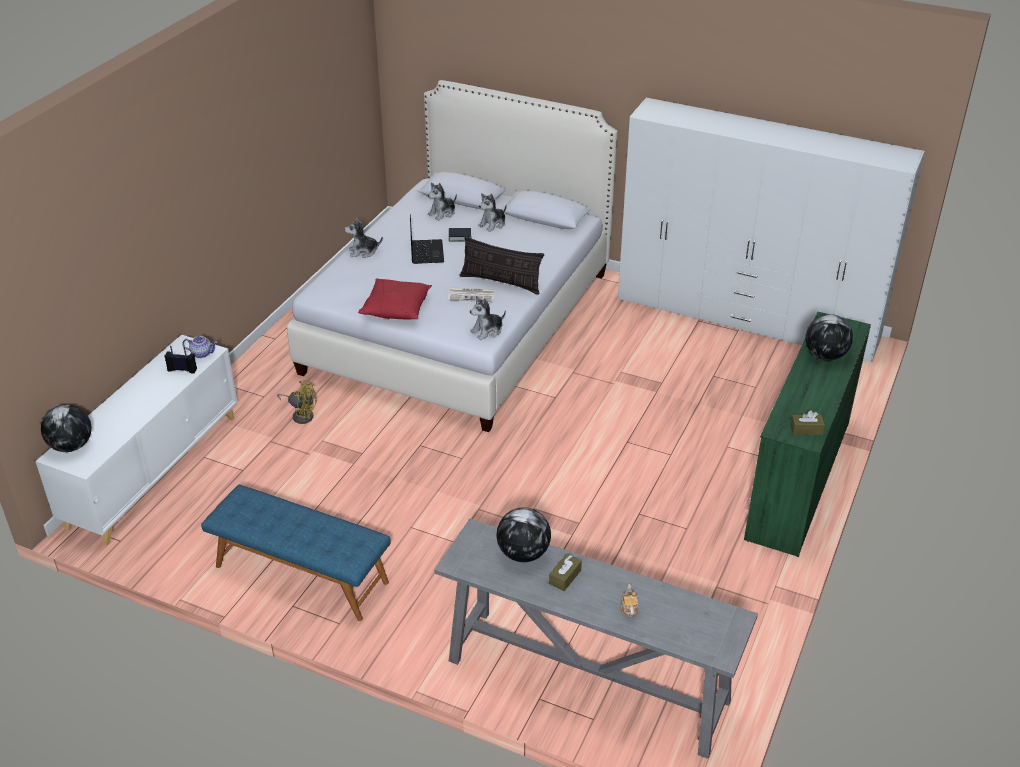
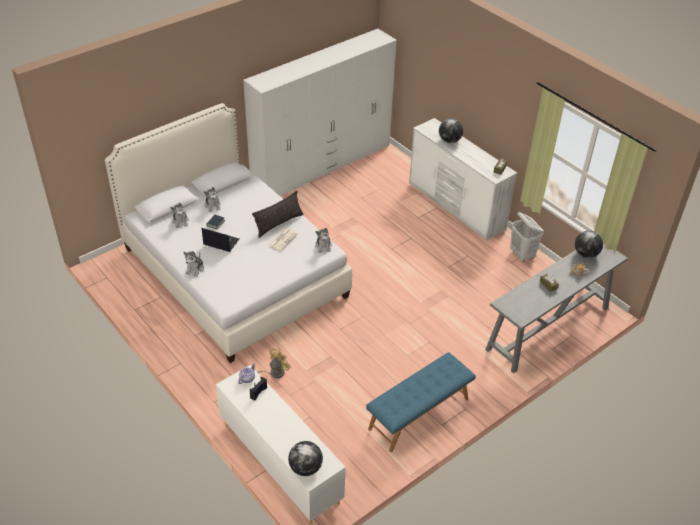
camera: 65 degrees left, 5 degrees up
red pillow [358,278,432,320] -> none
globe [497,507,551,562] -> globe moved to [575,231,603,258]
green dresser [744,312,871,557] -> white dresser [409,118,517,241]
none -> white laundry basket [510,212,544,262]

